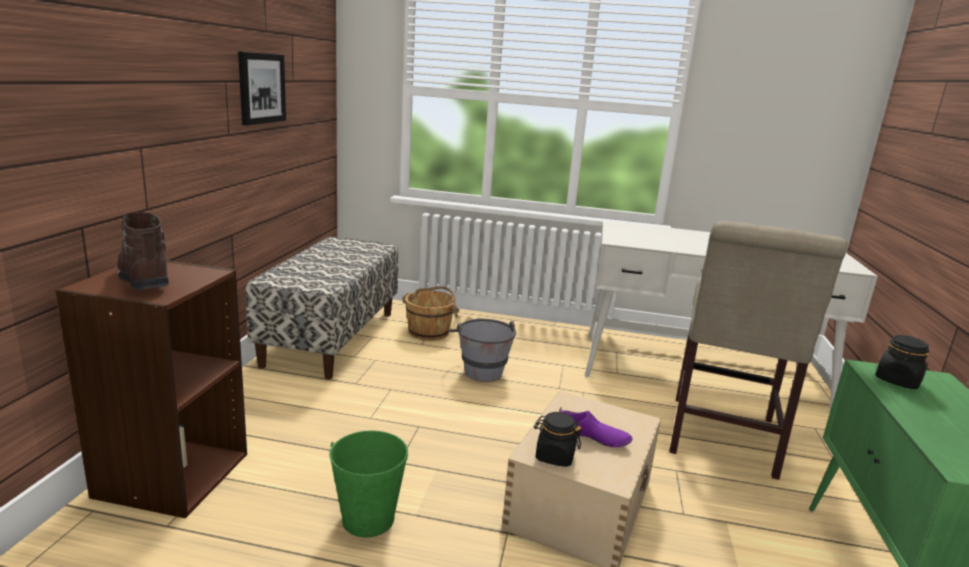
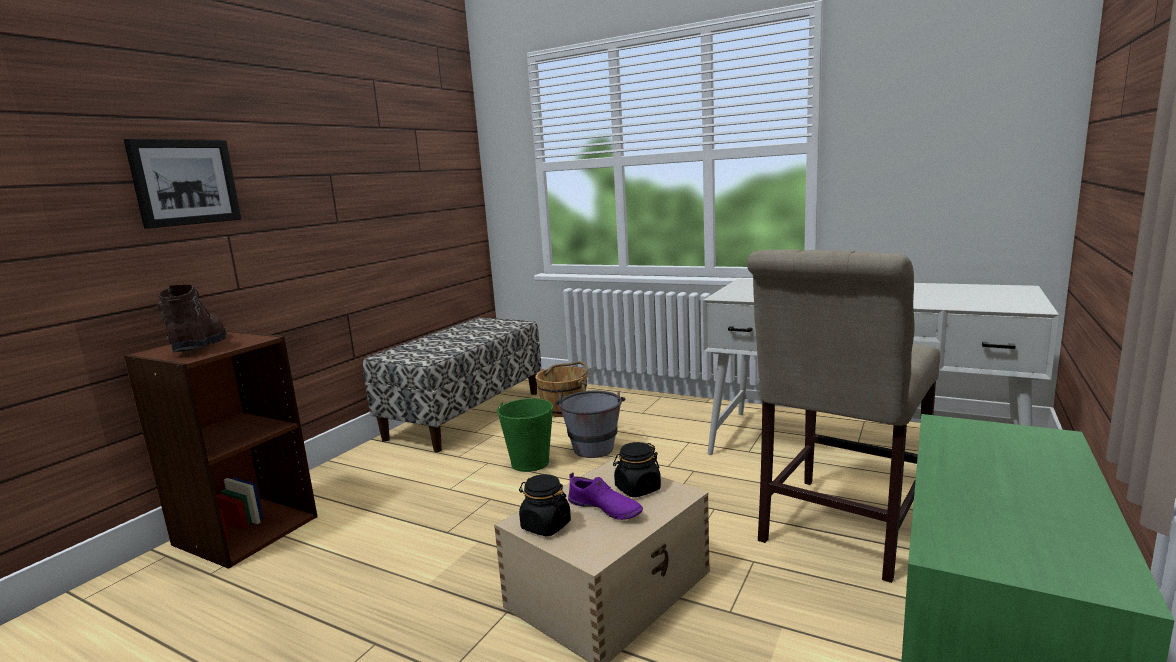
camera: 20 degrees right, 5 degrees down
picture [238,51,286,126] -> picture moved to [124,139,241,229]
green bucket [330,430,408,537] -> green bucket moved to [497,398,553,472]
black jar [875,335,929,389] -> black jar moved to [613,442,661,497]

